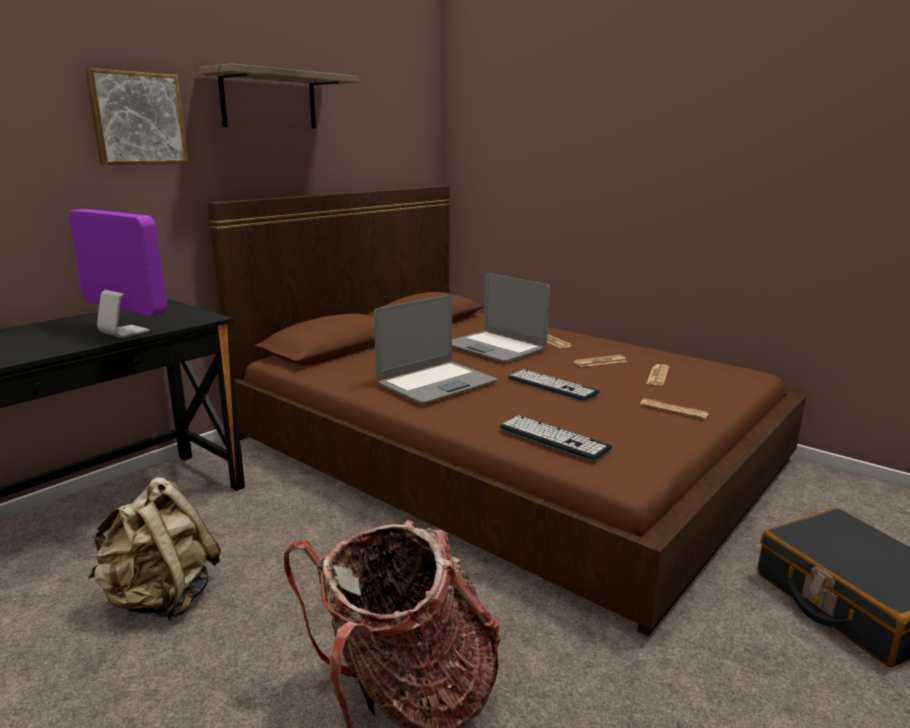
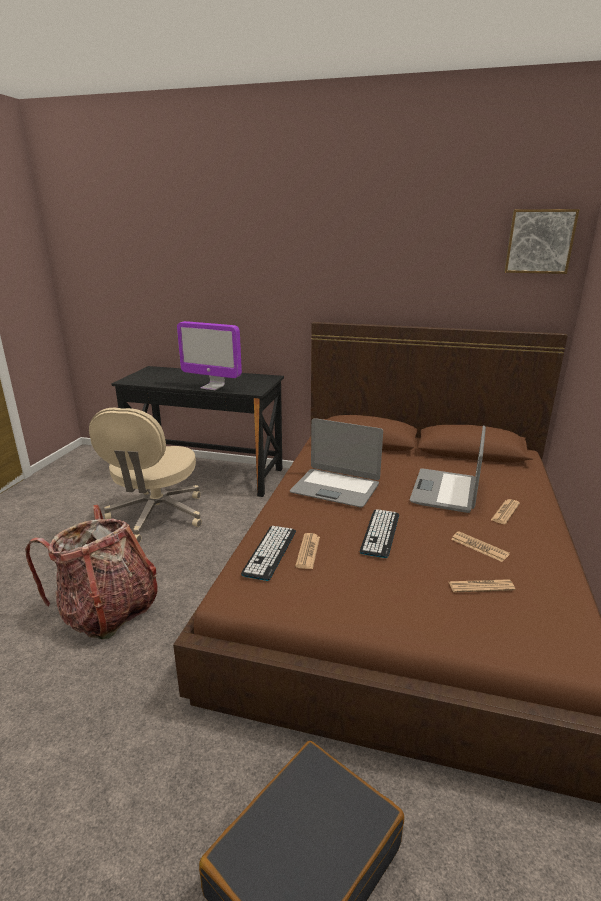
camera: 65 degrees right, 5 degrees up
monitor [69,209,167,338] -> monitor turned 105 degrees clockwise [177,321,242,390]
picture [85,68,188,165] -> picture moved to [504,209,580,274]
beige backpack [88,477,221,621] -> beige office chair [89,408,202,543]
shelf [198,63,359,129] -> none
newspaper [640,398,709,419] -> newspaper moved to [295,533,320,569]

